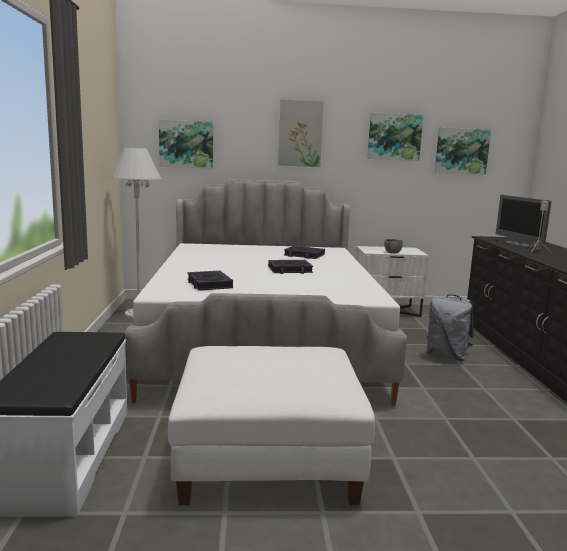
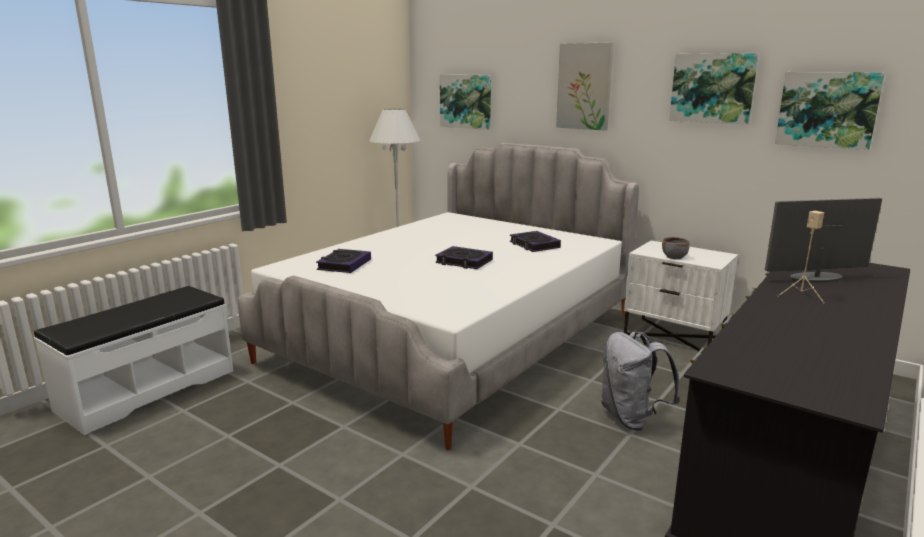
camera: 40 degrees right, 5 degrees up
white ottoman [168,346,375,505] -> none
monitor [496,195,552,248] -> monitor turned 60 degrees clockwise [765,198,882,283]

